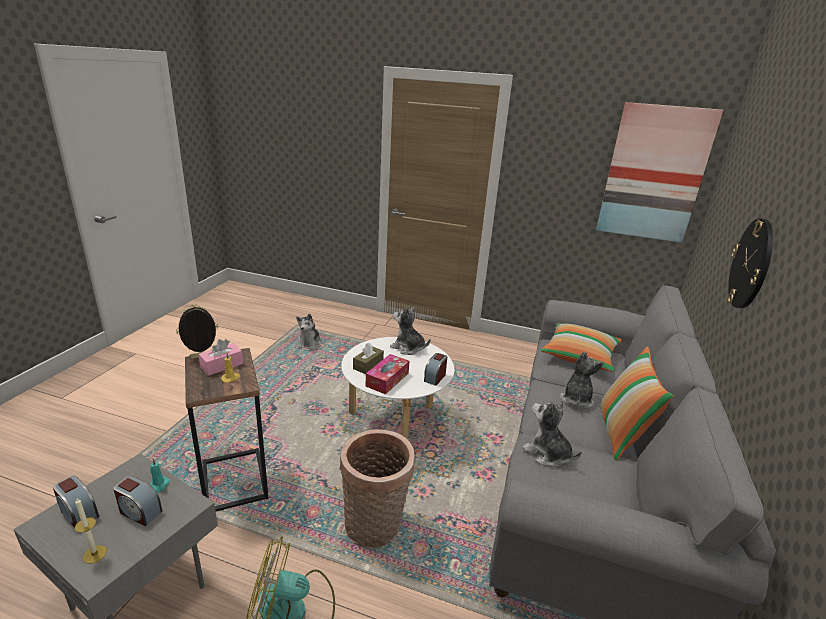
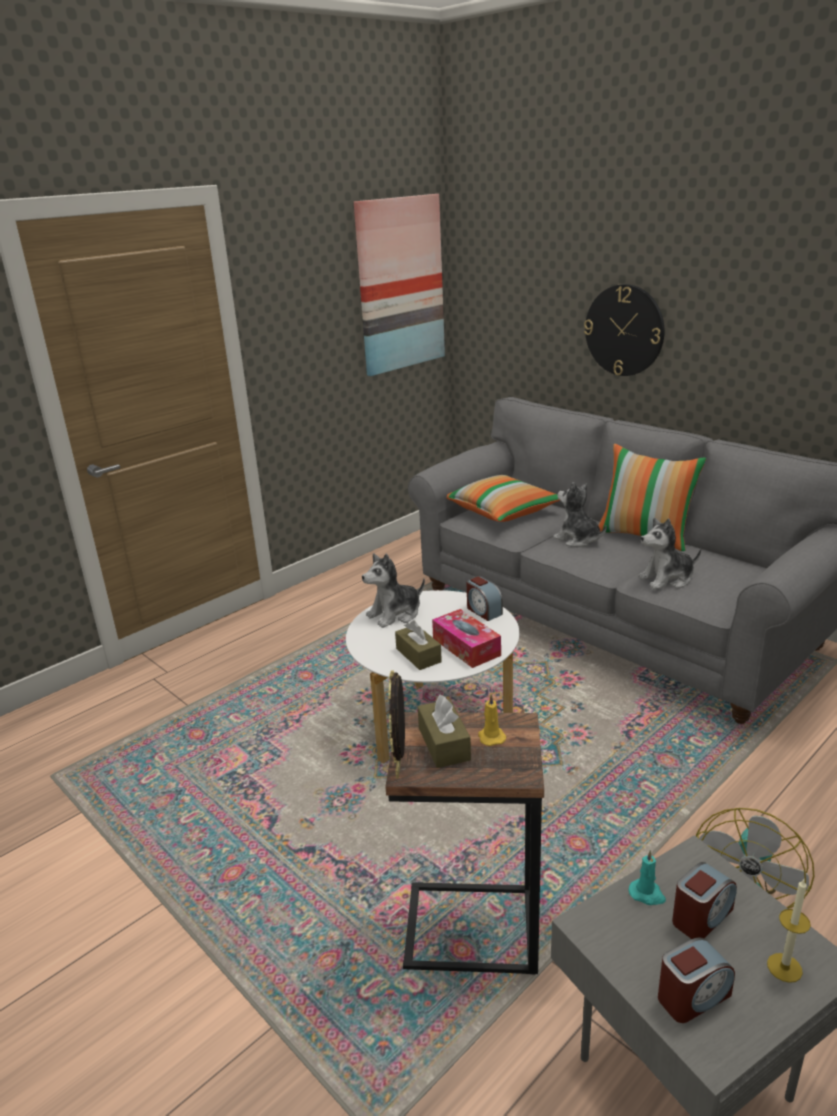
camera: 60 degrees left, 0 degrees up
pink tissue box [198,339,243,376] -> brown tissue box [418,694,471,768]
plush toy [296,314,321,350] -> none
basket [339,429,415,548] -> none

